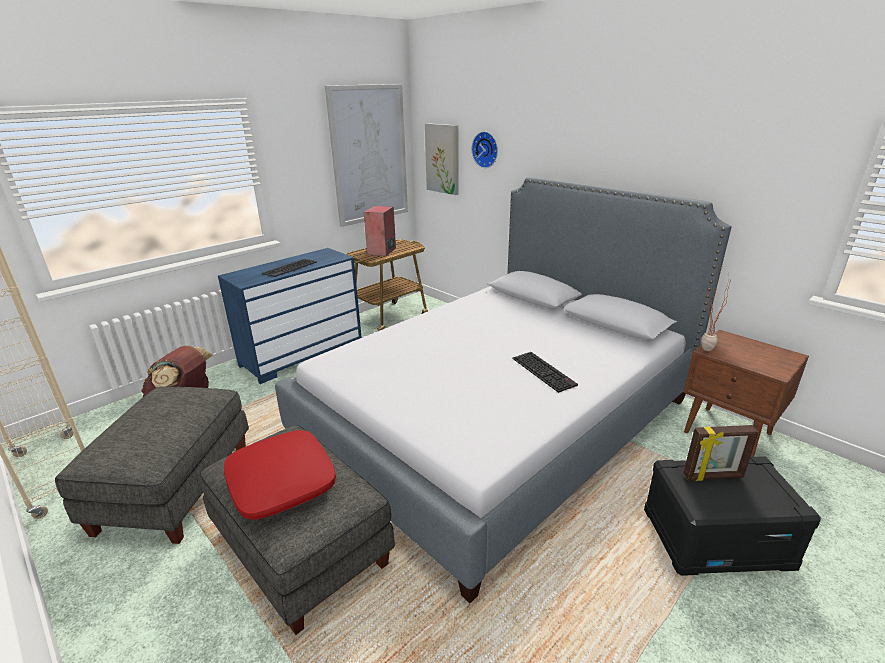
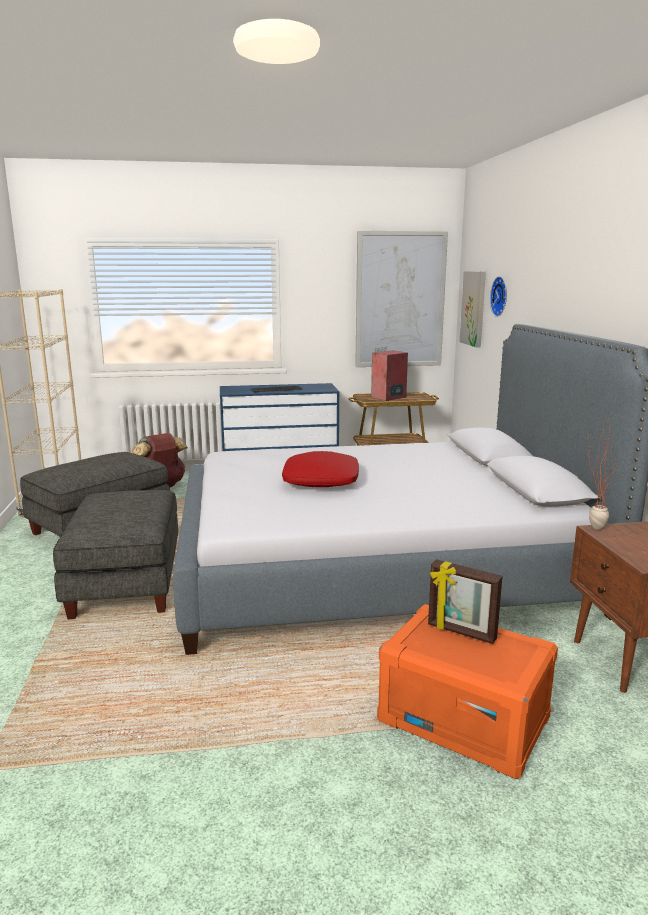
camera: 35 degrees right, 10 degrees down
red pillow [224,430,336,520] -> red pillow moved to [282,451,359,487]
keyboard [513,352,578,393] -> none
black storage box [644,456,821,576] -> orange storage box [377,604,558,779]

